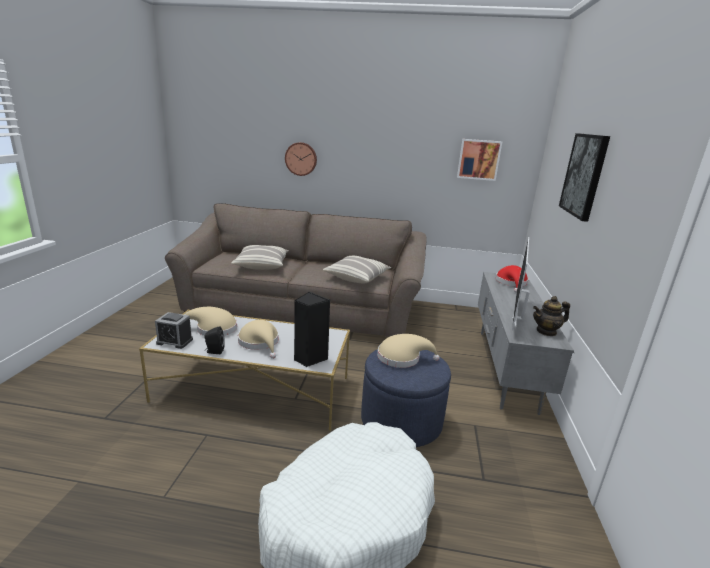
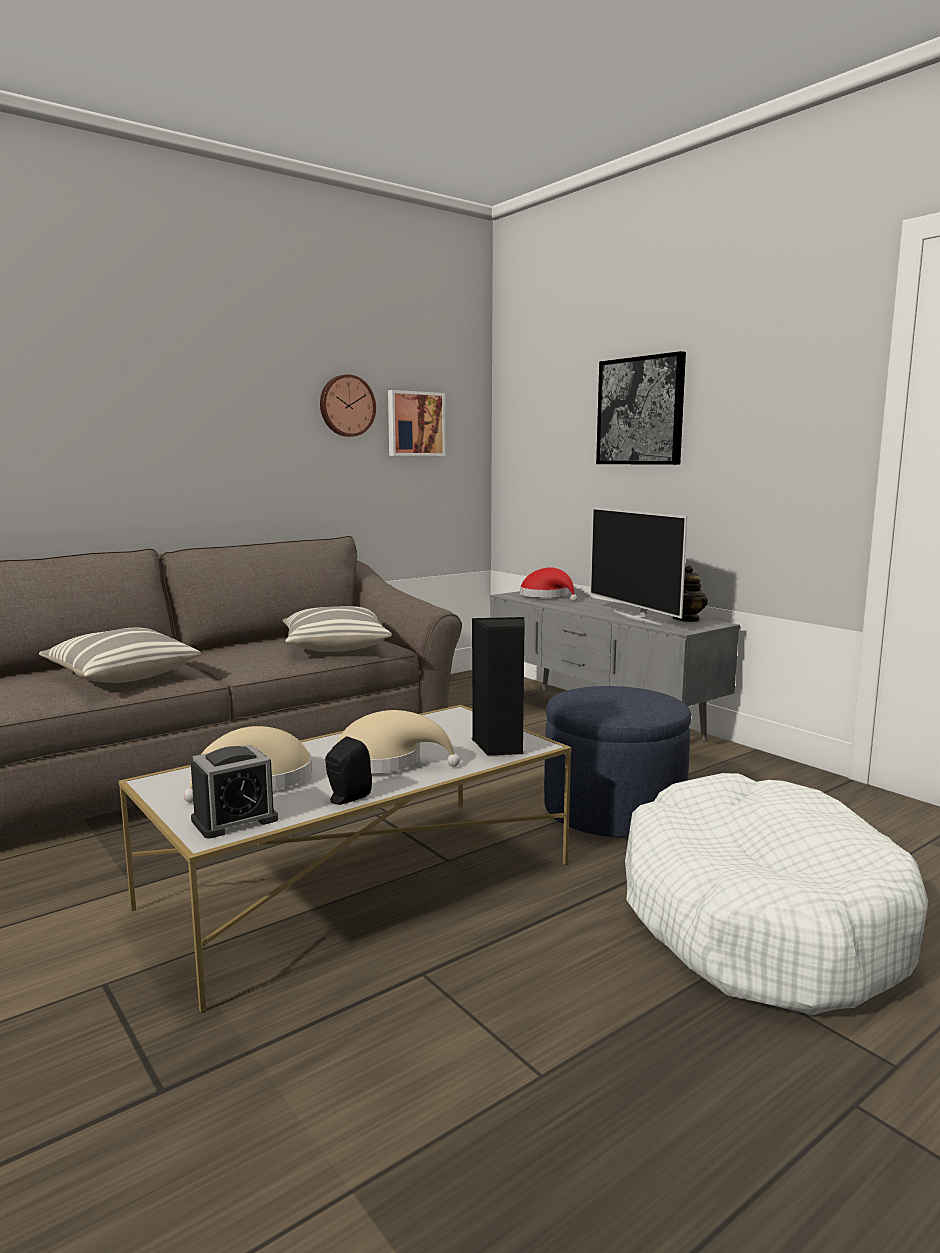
camera: 45 degrees left, 10 degrees down
wall clock [285,142,317,176] -> wall clock moved to [320,374,376,437]
beige hat [377,334,440,368] -> none

